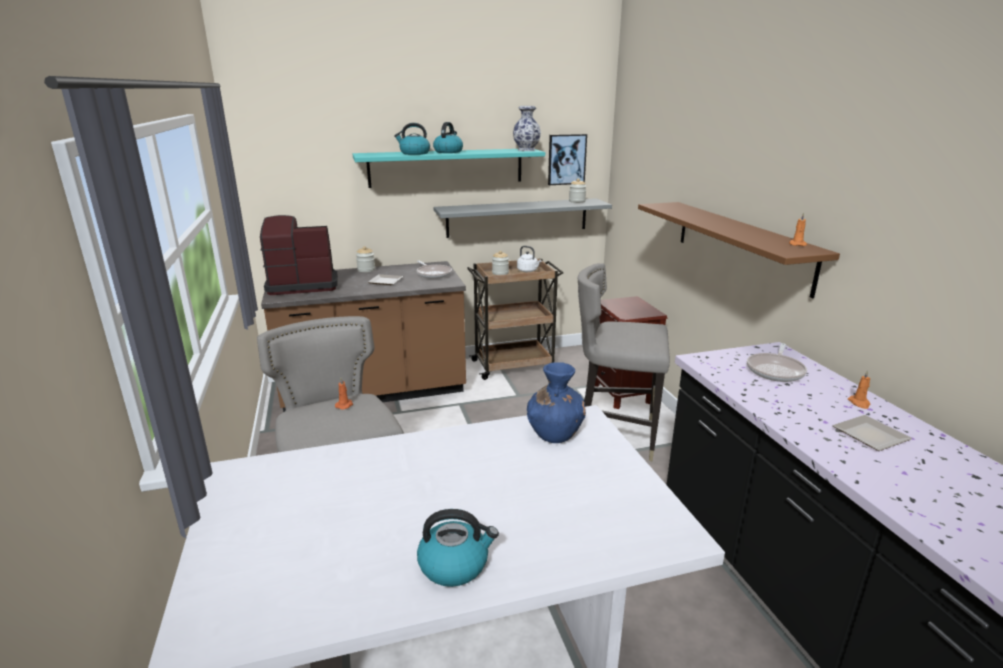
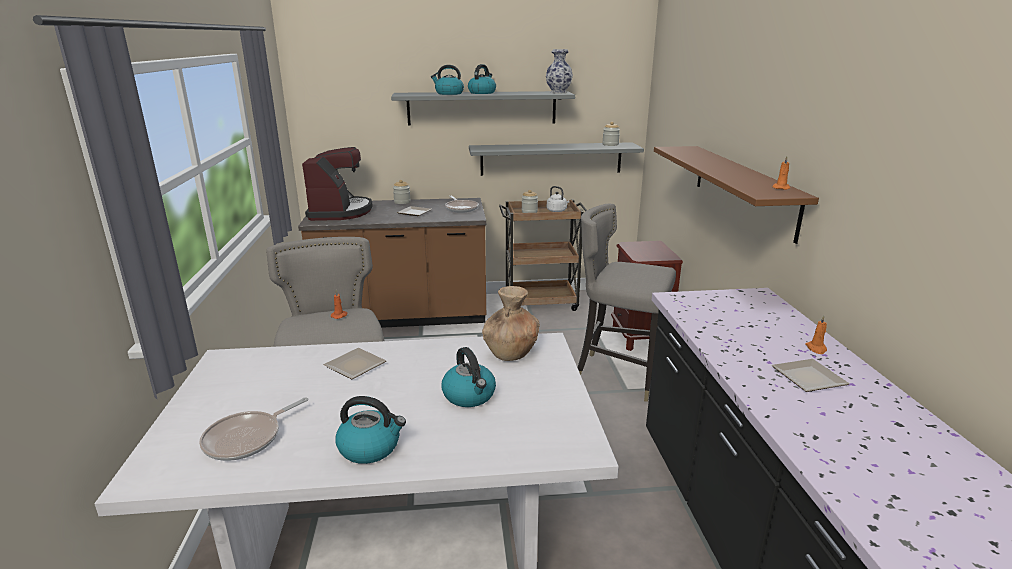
camera: 10 degrees right, 0 degrees up
coffee machine [260,215,338,295] -> coffee machine turned 90 degrees clockwise [302,147,373,221]
turquoise shelf [353,149,545,188] -> grey shelf [391,91,575,126]
blue vase [527,362,586,443] -> brown vase [482,286,540,361]
picture [548,134,587,185] -> none
frying pan [747,343,807,382] -> frying pan moved to [199,397,308,461]
none -> plate [324,348,387,379]
none -> kettle [441,347,496,407]

